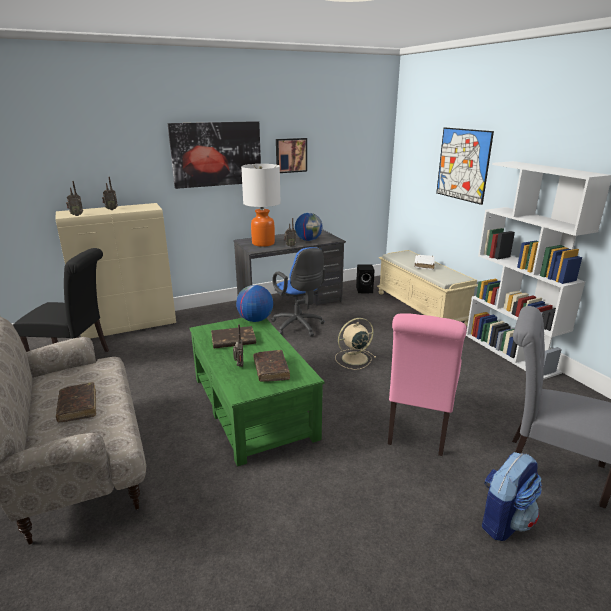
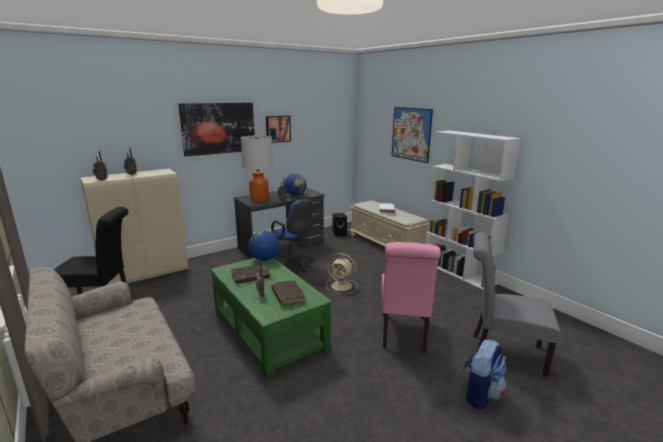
camera: 10 degrees left, 5 degrees down
brown book [56,382,96,422] -> none
beige fan [335,318,376,370] -> beige fan turned 120 degrees counterclockwise [326,253,358,294]

